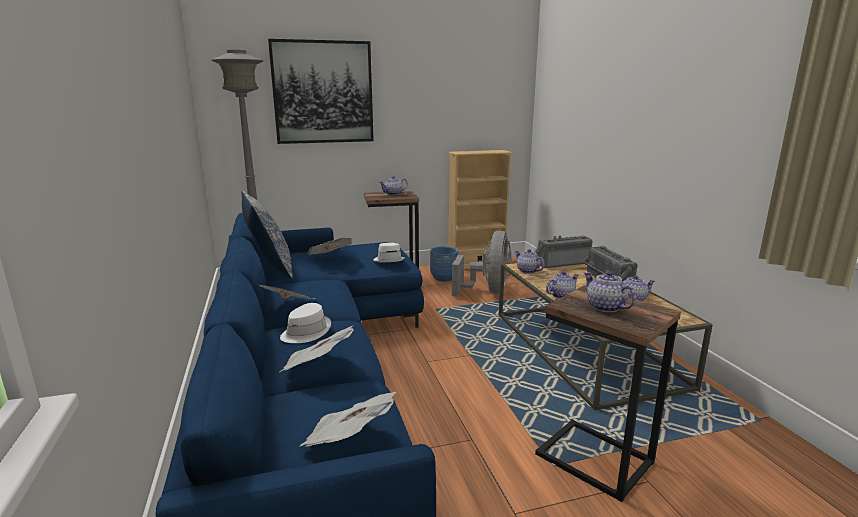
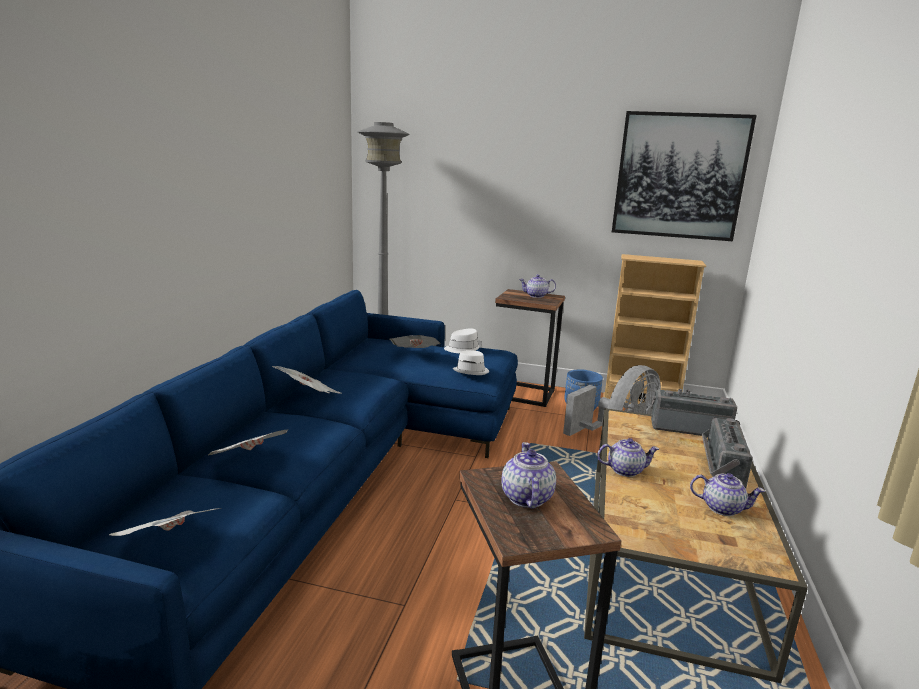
camera: 30 degrees right, 0 degrees up
pillow [241,191,293,279] -> none
picture [268,39,374,144] -> picture moved to [612,111,757,241]
white hat [280,303,331,343] -> white hat moved to [444,328,482,353]
teapot [515,249,545,274] -> none

